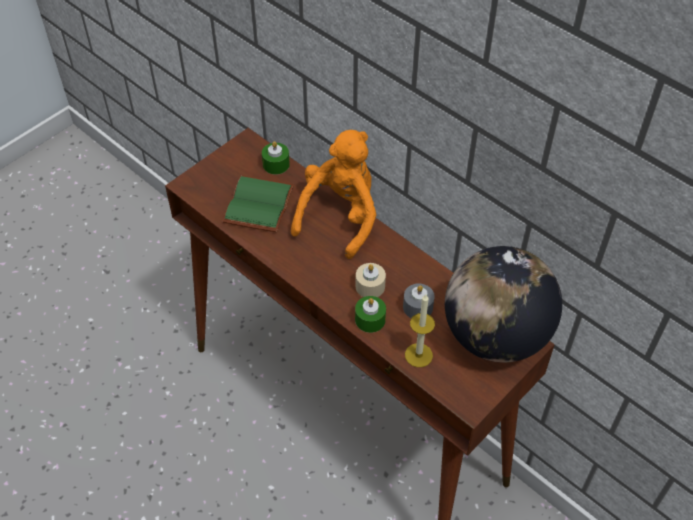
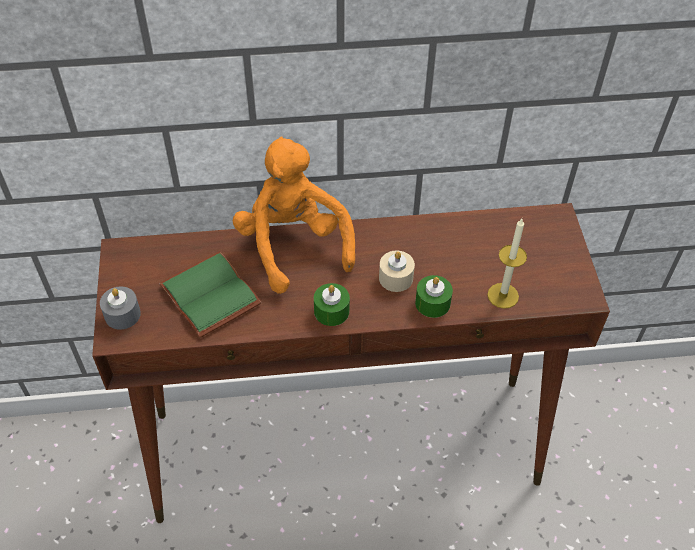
camera: 50 degrees left, 0 degrees up
green candle [262,141,290,175] -> green candle moved to [314,283,350,326]
grey candle [403,283,435,318] -> grey candle moved to [100,286,141,330]
globe [445,246,562,363] -> none

